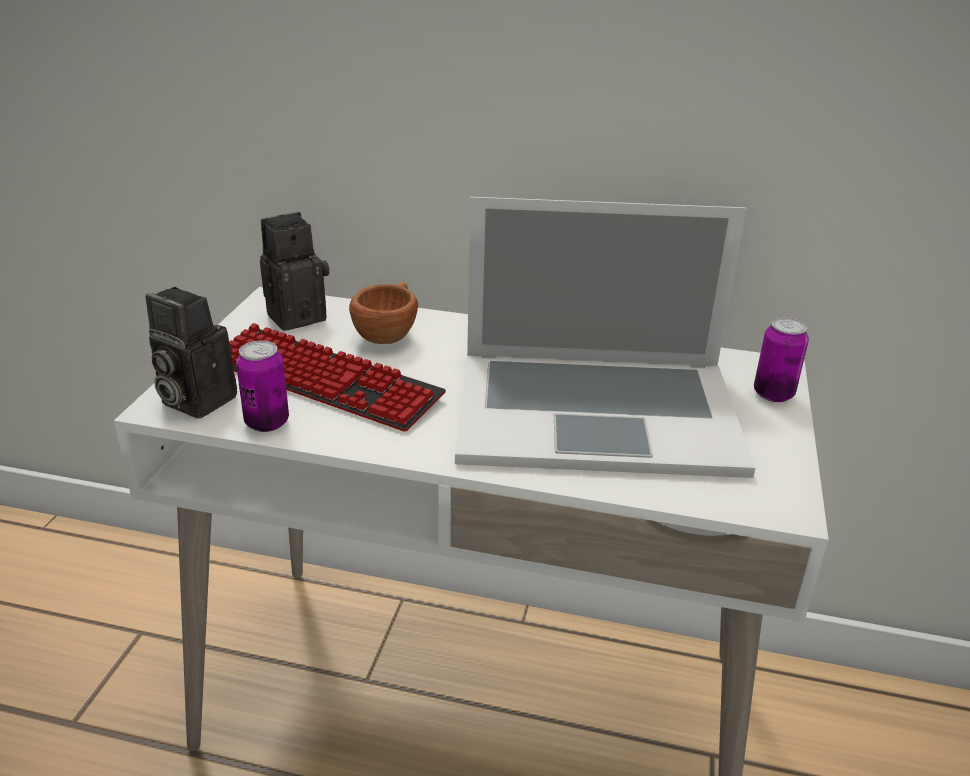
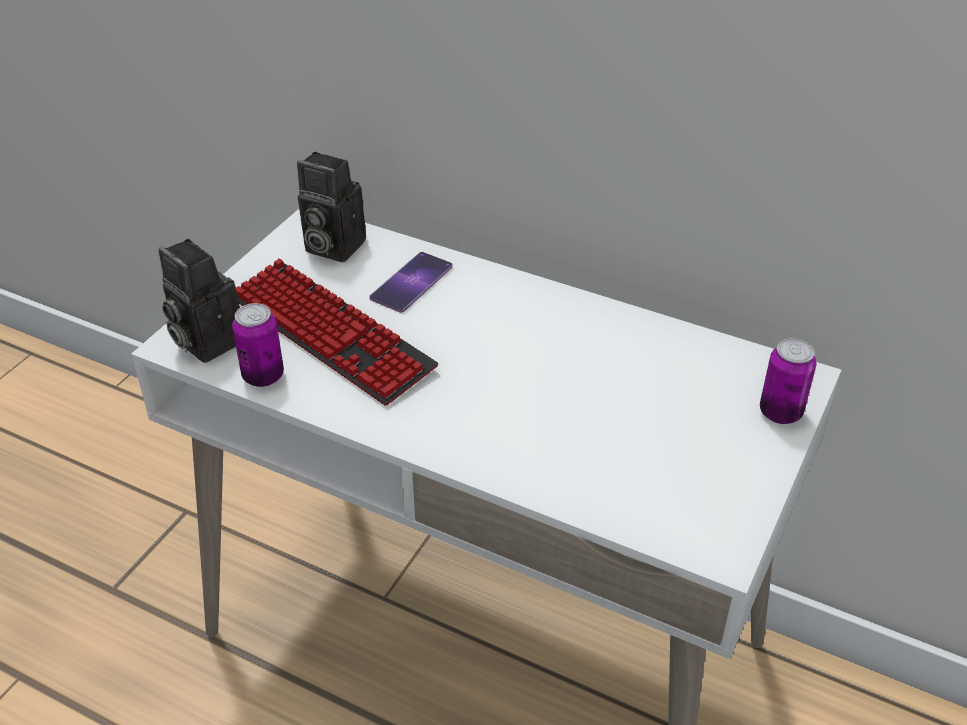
camera: 15 degrees right, 10 degrees up
camera [260,212,329,331] -> camera turned 135 degrees counterclockwise [297,152,366,263]
brown cup [349,282,418,344] -> phone [369,252,453,313]
laptop [455,197,755,478] -> none

